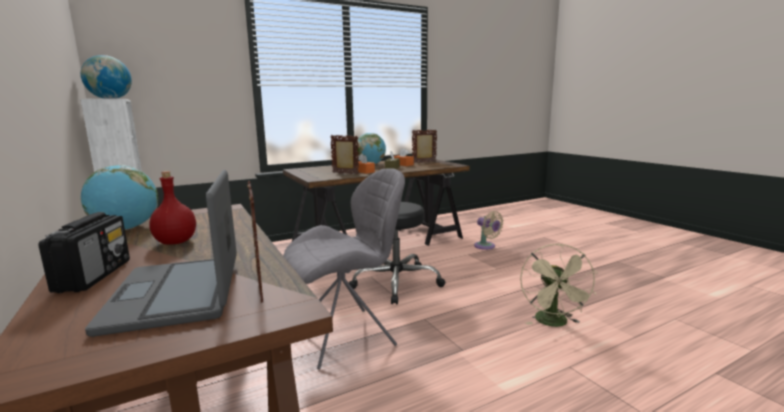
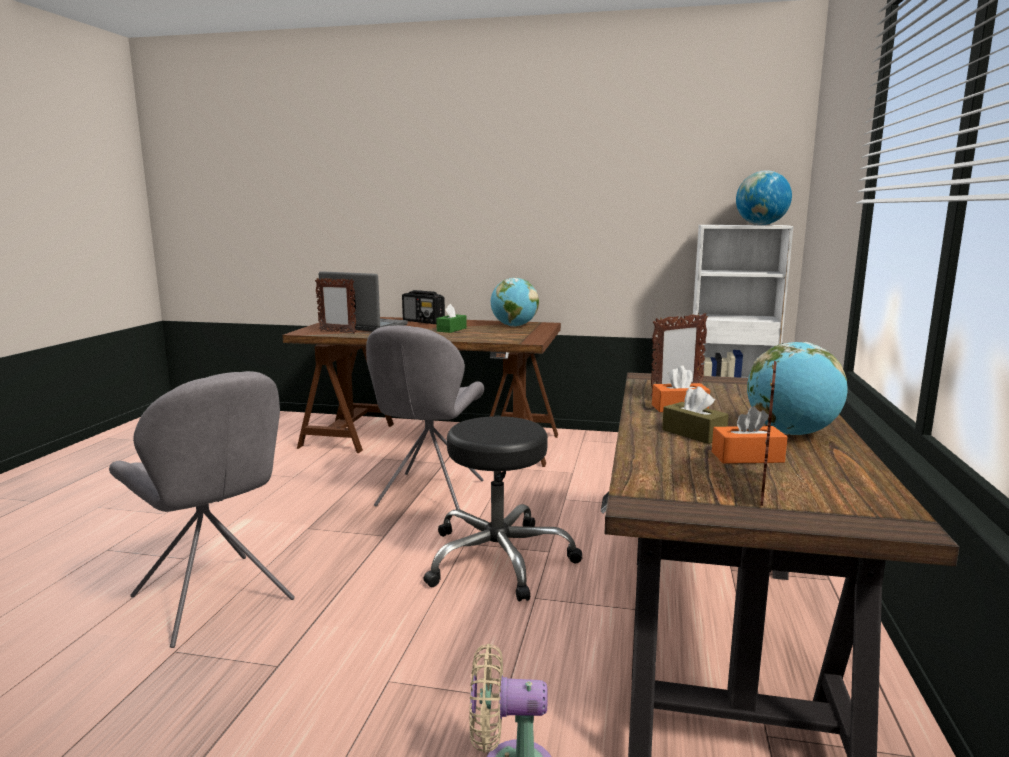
camera: 130 degrees right, 0 degrees up
red bottle [149,171,196,245] -> green tissue box [436,304,467,333]
beige fan [520,243,598,327] -> grey chair [109,371,295,648]

